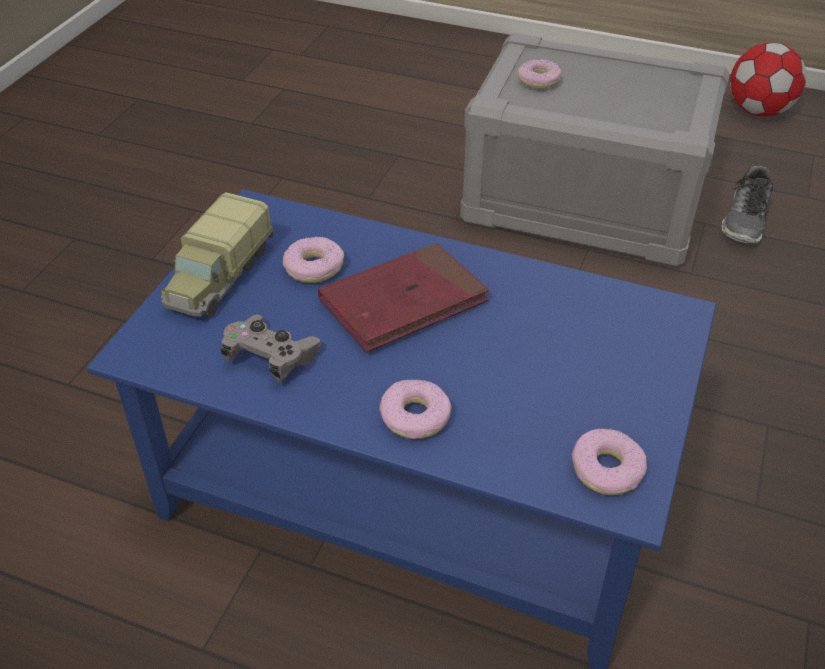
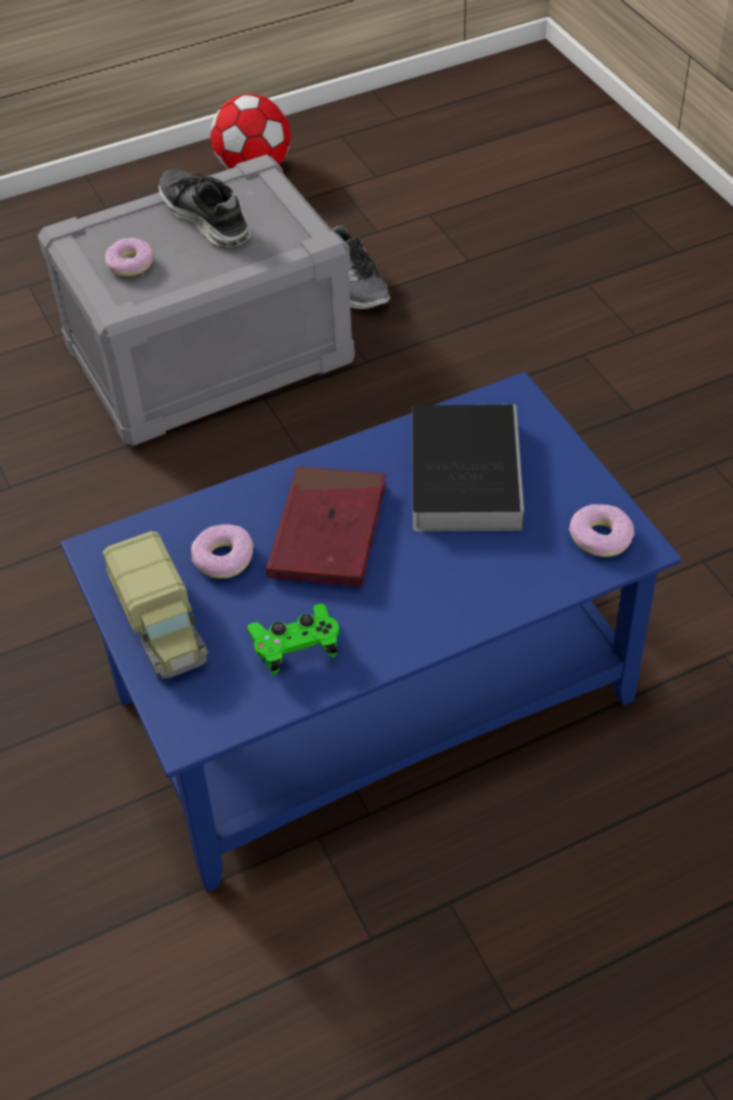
camera: 45 degrees left, 5 degrees up
grey game controller [221,315,322,382] -> green game controller [246,604,339,675]
donut [379,379,452,439] -> none
none -> shoe [158,169,251,247]
none -> book [412,403,524,532]

